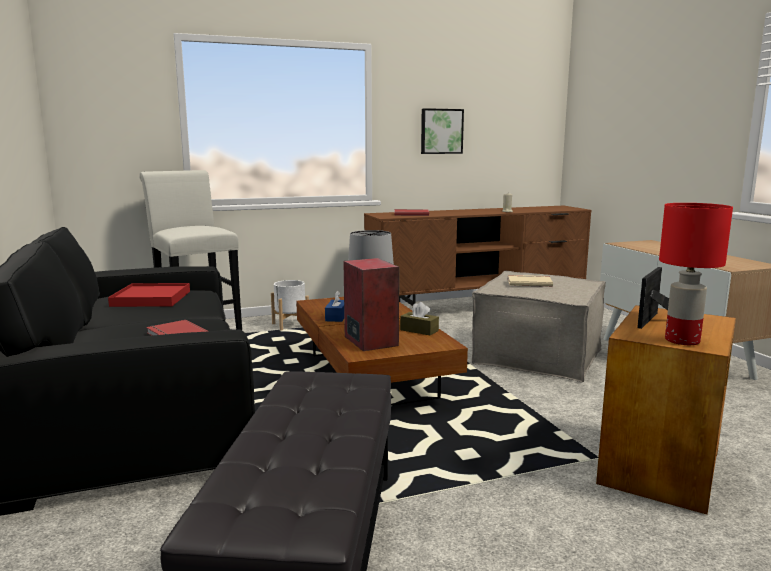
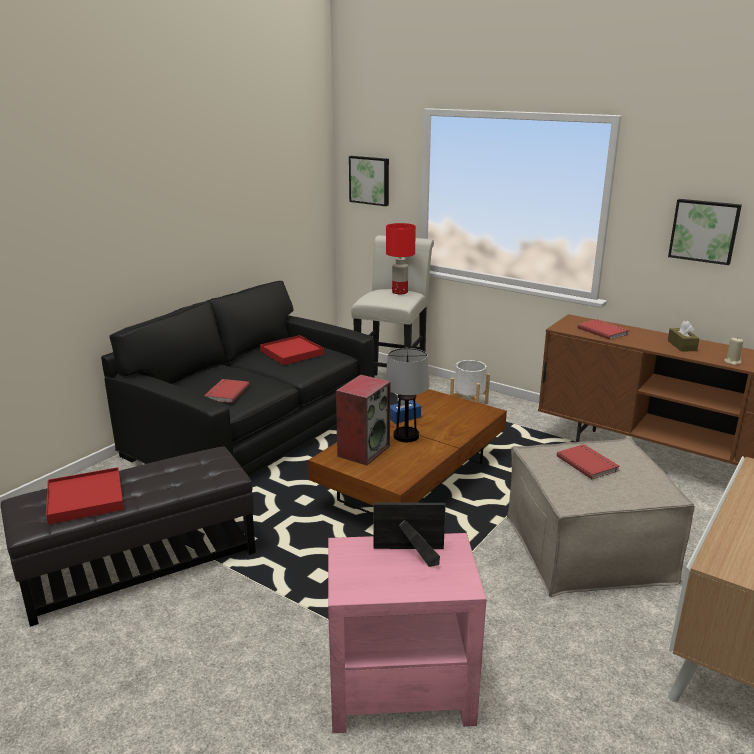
camera: 55 degrees right, 10 degrees up
brown tissue box [400,302,439,335] -> brown tissue box moved to [668,321,699,352]
beige book [508,275,553,287] -> red book [557,444,620,479]
brown side table [596,305,736,514] -> pink side table [328,533,486,733]
red table lamp [659,203,733,345] -> red table lamp moved to [386,223,416,294]
none -> red tray [46,467,124,525]
none -> picture [349,156,389,206]

